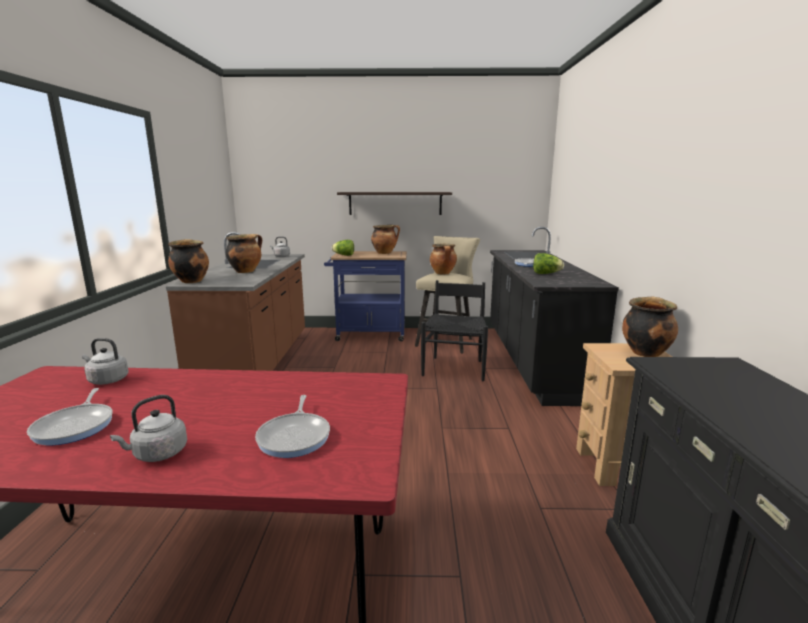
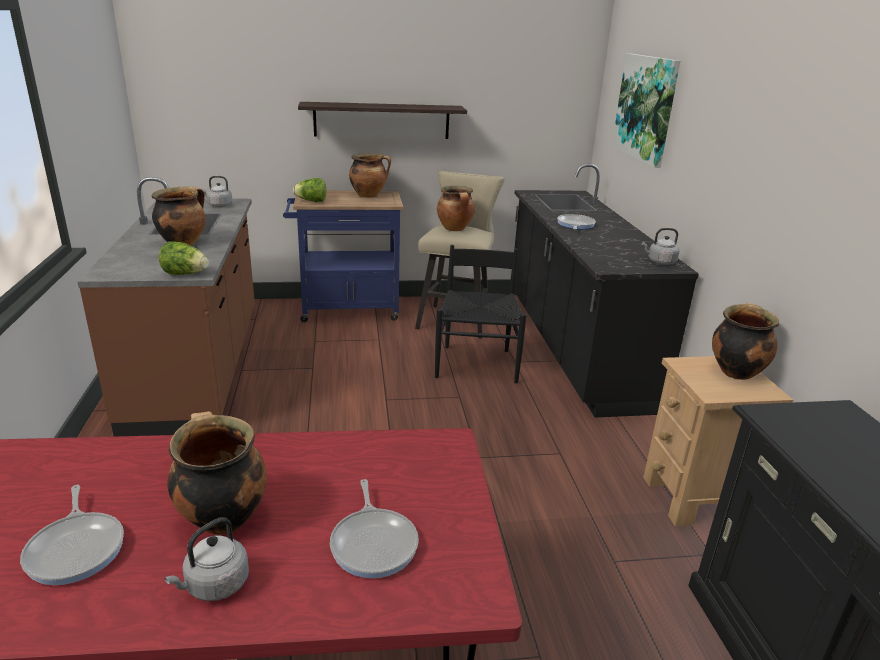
camera: 10 degrees left, 10 degrees up
grey kettle [82,338,129,385] -> grey kettle moved to [642,228,680,265]
cooking pot [168,239,209,283] -> cooking pot moved to [167,411,267,535]
lettuce [533,253,564,274] -> lettuce moved to [159,241,209,275]
none -> picture [612,53,680,168]

